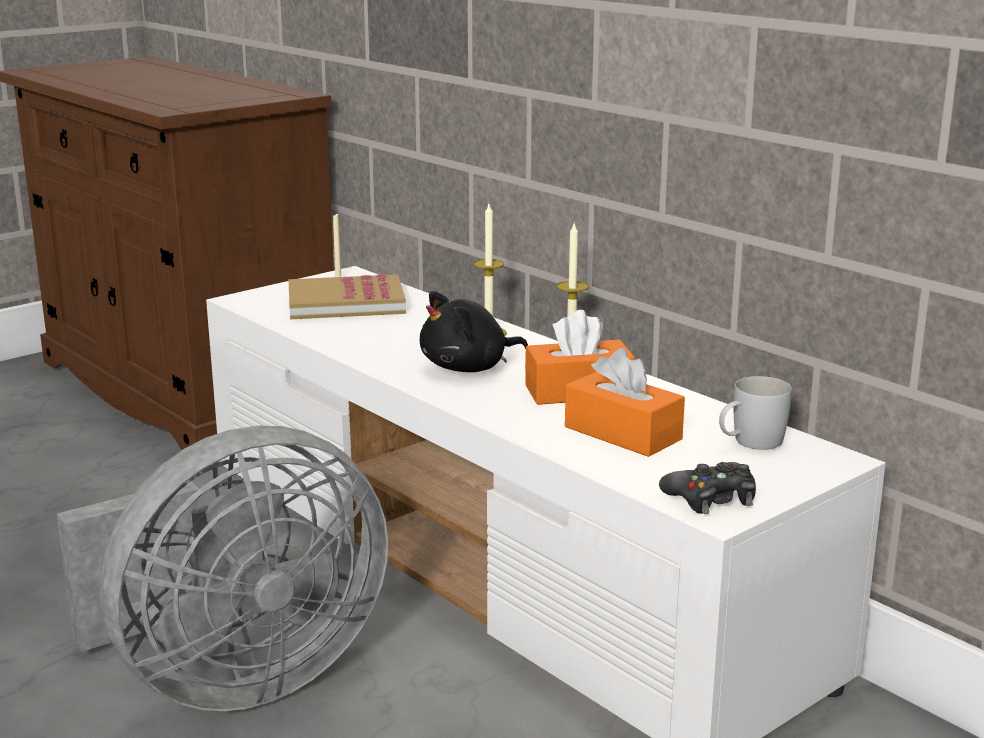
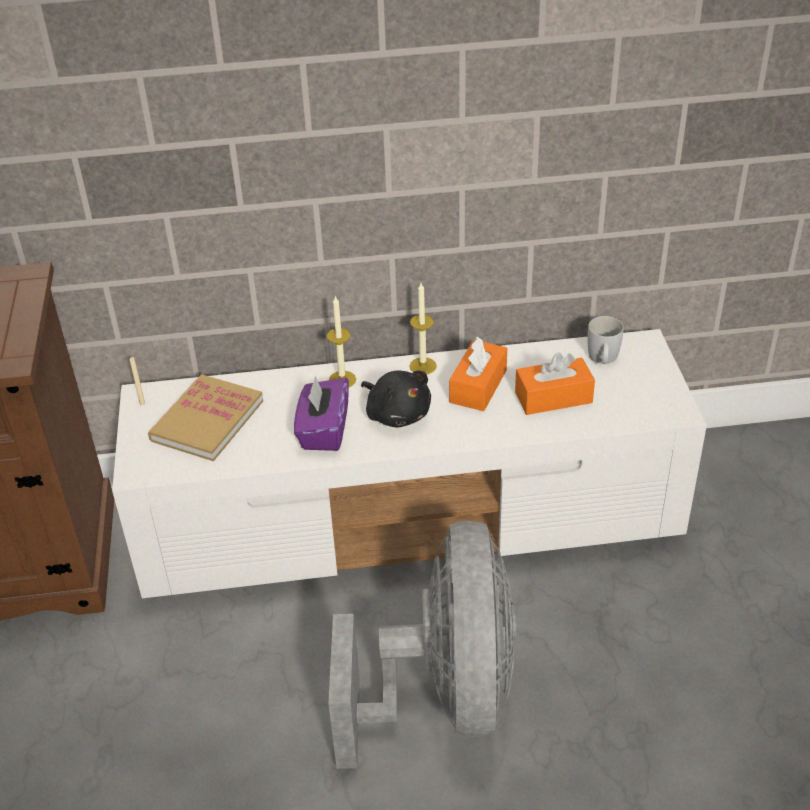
camera: 55 degrees left, 20 degrees up
black plush toy [420,291,528,372] -> black plush toy turned 45 degrees counterclockwise [361,371,431,428]
black game controller [659,462,756,514] -> none
none -> purple tissue box [294,376,349,451]

